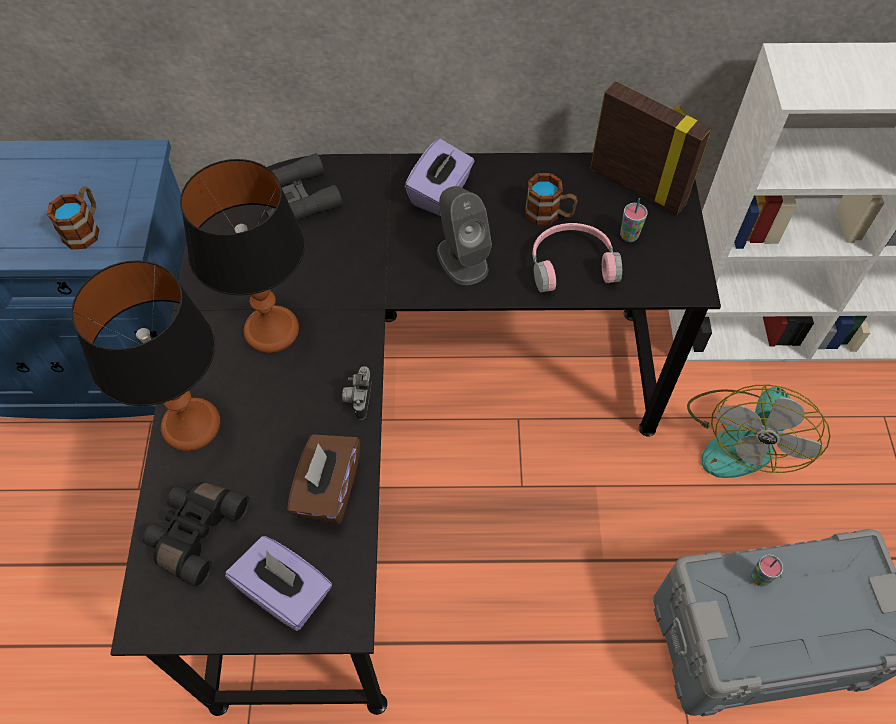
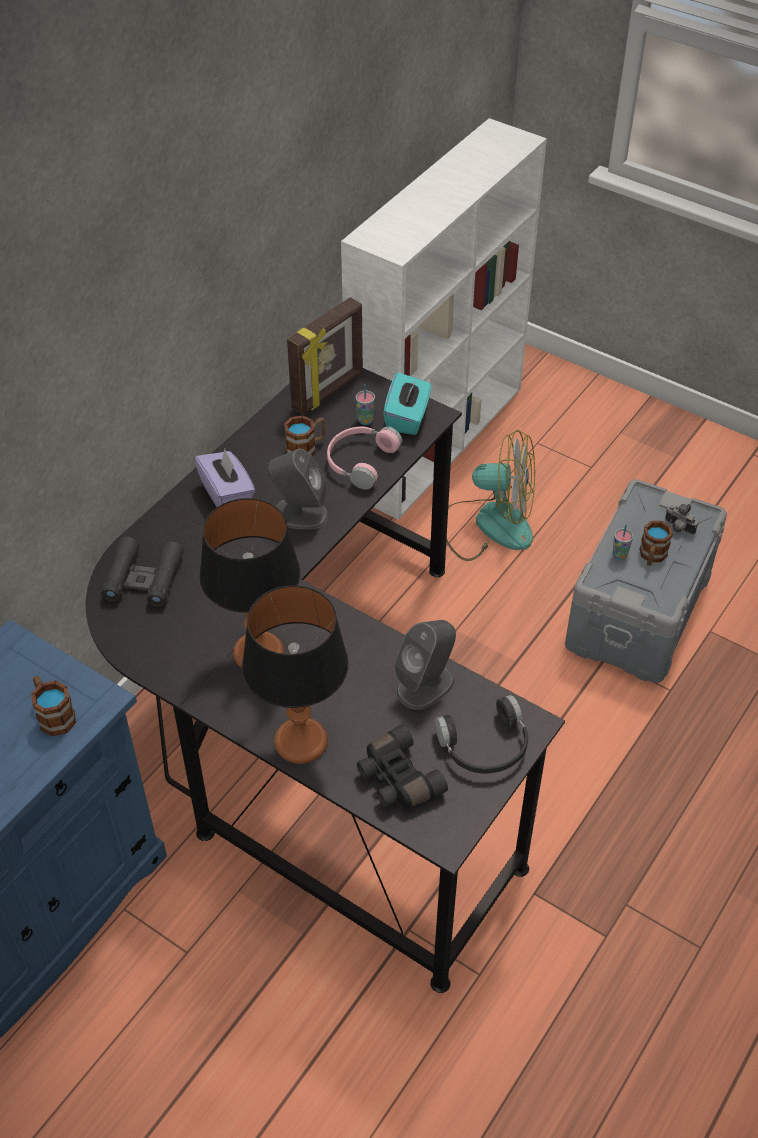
camera: 55 degrees left, 10 degrees down
purple tissue box [225,536,332,631] -> black headphones [435,695,528,773]
brown tissue box [287,434,360,524] -> grey speaker [395,620,456,710]
camera [342,366,372,420] -> camera moved to [665,504,698,535]
picture frame [590,81,711,216] -> picture frame turned 150 degrees clockwise [287,297,363,415]
fan [687,385,831,478] -> fan turned 45 degrees counterclockwise [446,430,535,561]
none -> turquoise tissue box [383,372,431,435]
none -> mug [639,521,673,566]

